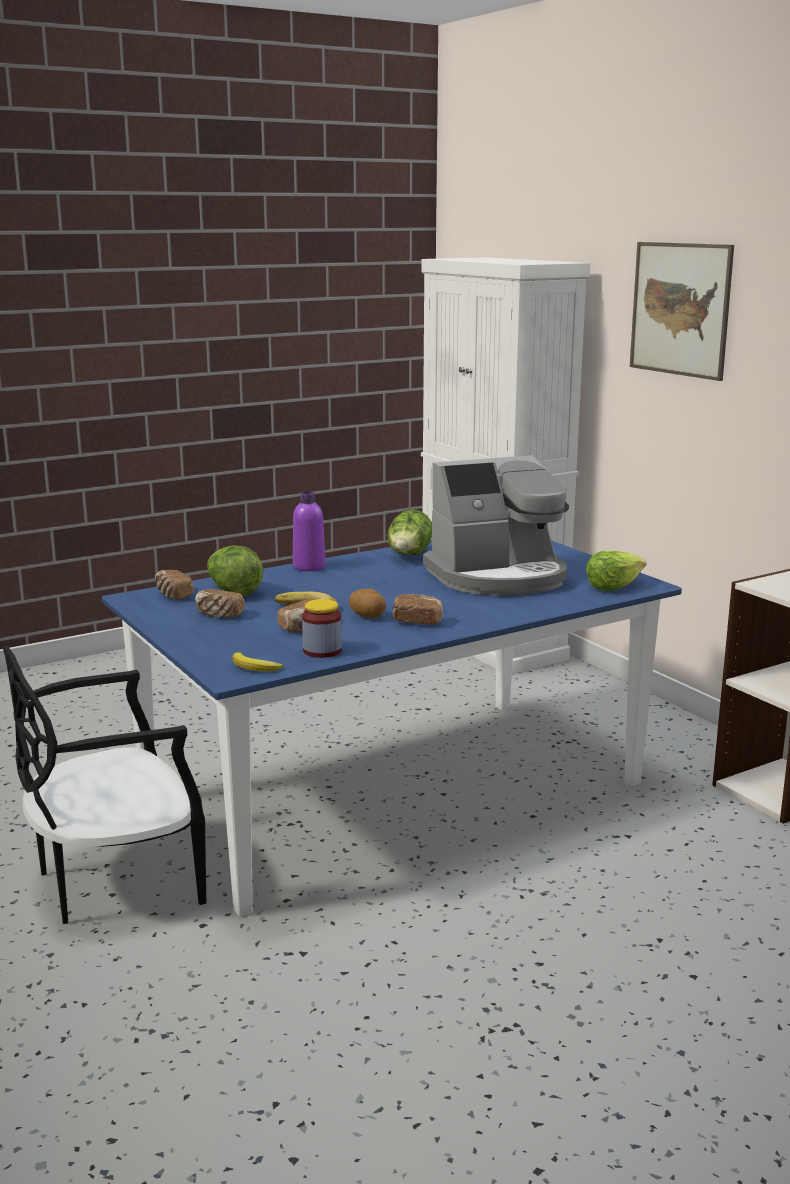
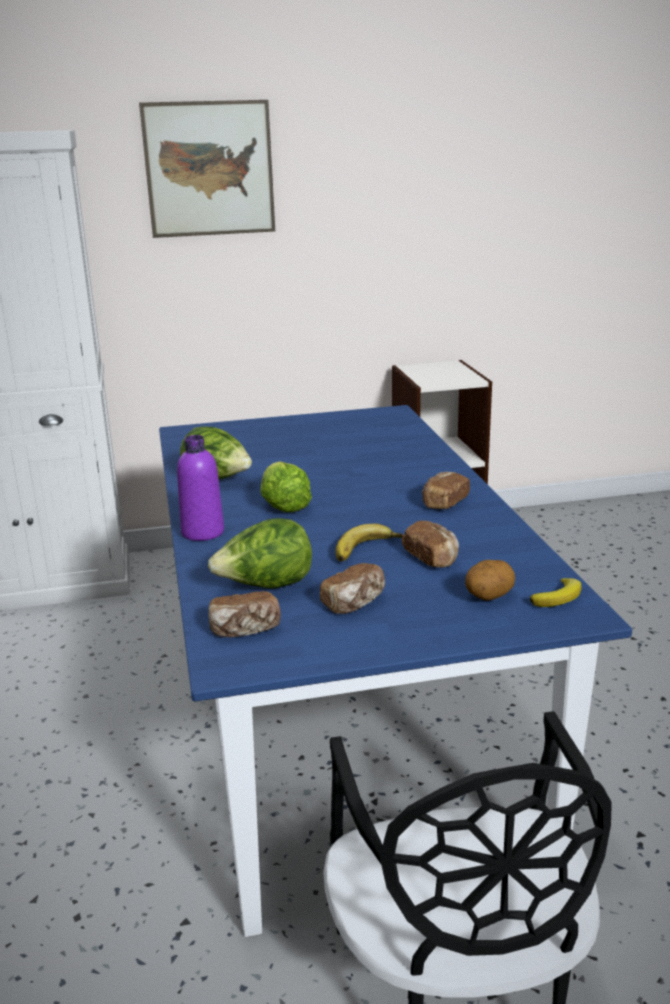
camera: 70 degrees left, 5 degrees up
jar [302,599,342,658] -> none
potato [349,589,386,618] -> potato moved to [465,560,515,601]
coffee machine [423,455,569,595] -> none
lettuce [586,551,646,591] -> lettuce moved to [260,461,312,512]

